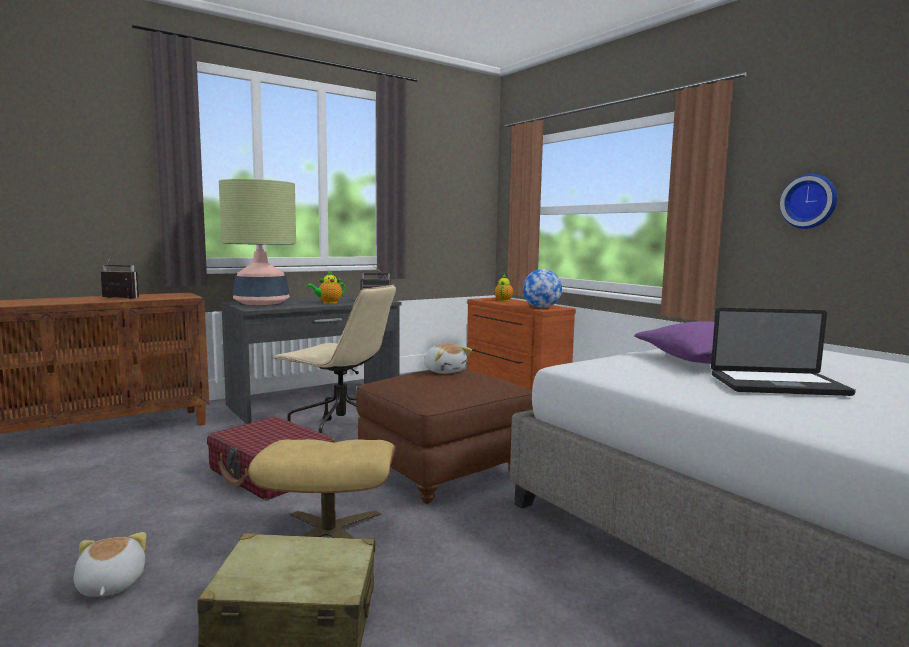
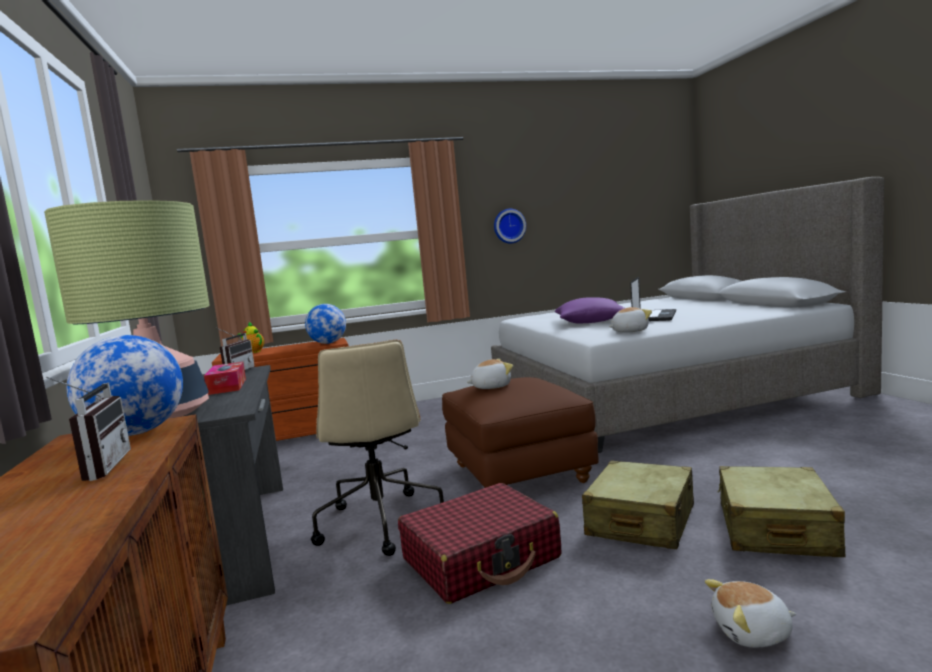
camera: 70 degrees left, 0 degrees up
radio [101,257,139,299] -> radio turned 135 degrees clockwise [46,377,131,481]
beige ottoman [248,439,396,539] -> beige suitcase [582,460,694,549]
beige office chair [273,284,396,433] -> beige office chair turned 120 degrees clockwise [311,340,444,556]
teapot [306,270,346,304] -> tissue box [204,362,246,395]
none -> globe [67,335,183,436]
none -> plush toy [609,307,652,333]

